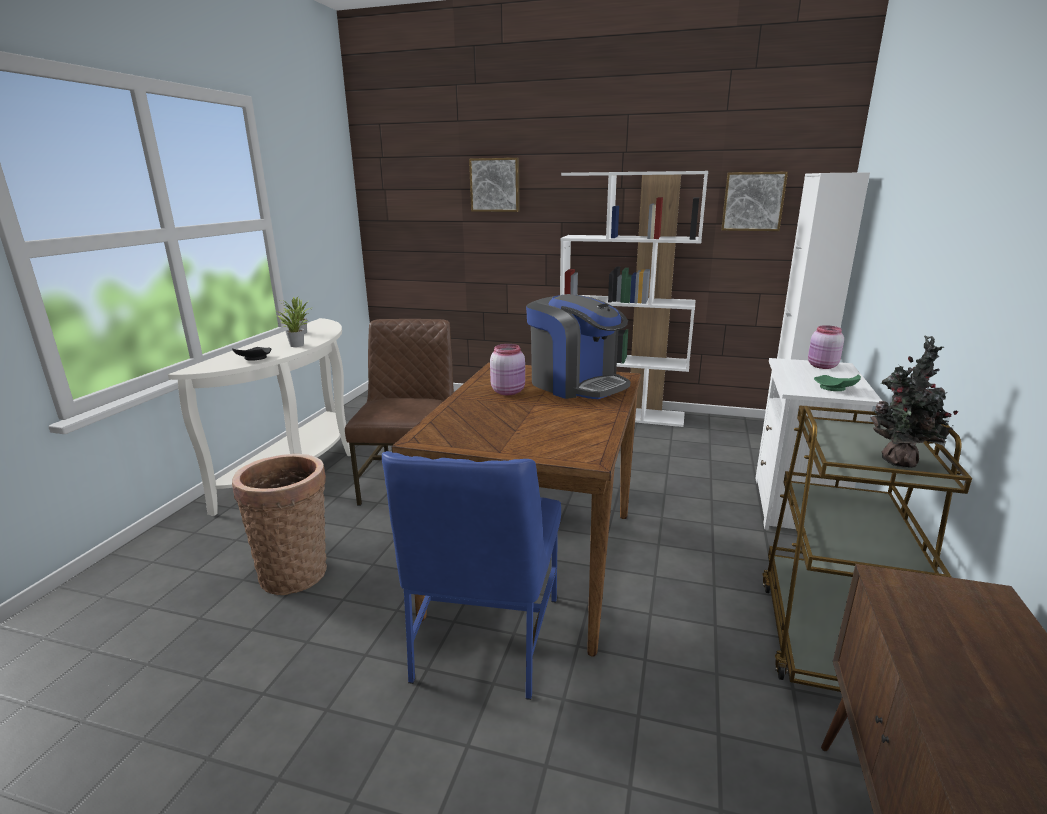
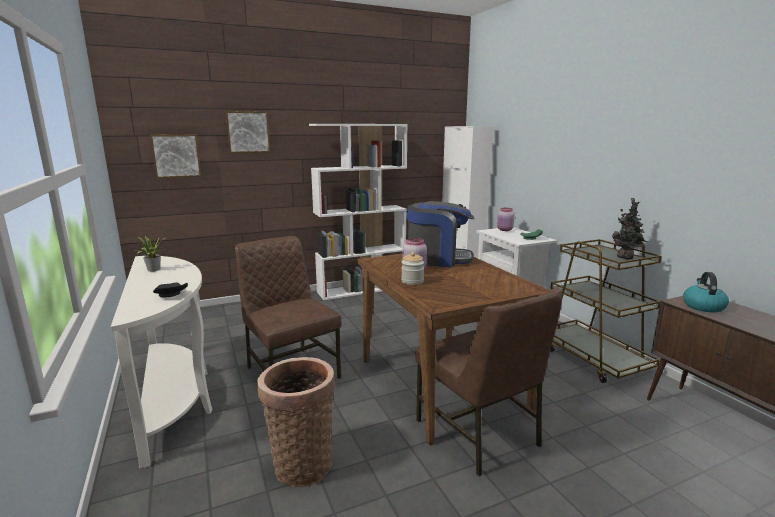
camera: 40 degrees left, 5 degrees down
potted plant [277,306,310,347] -> none
blue chair [382,451,561,700] -> brown chair [415,288,562,476]
picture [721,172,788,231] -> picture moved to [150,135,201,178]
none -> jar [401,252,424,285]
none -> kettle [683,272,729,312]

